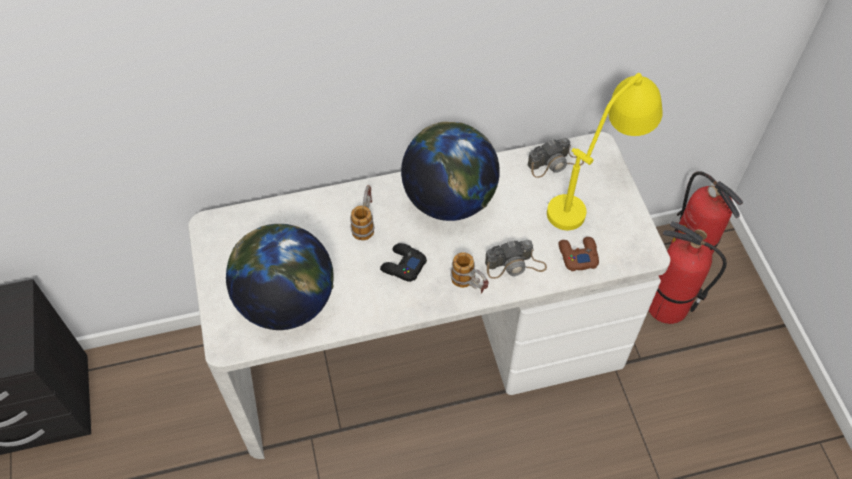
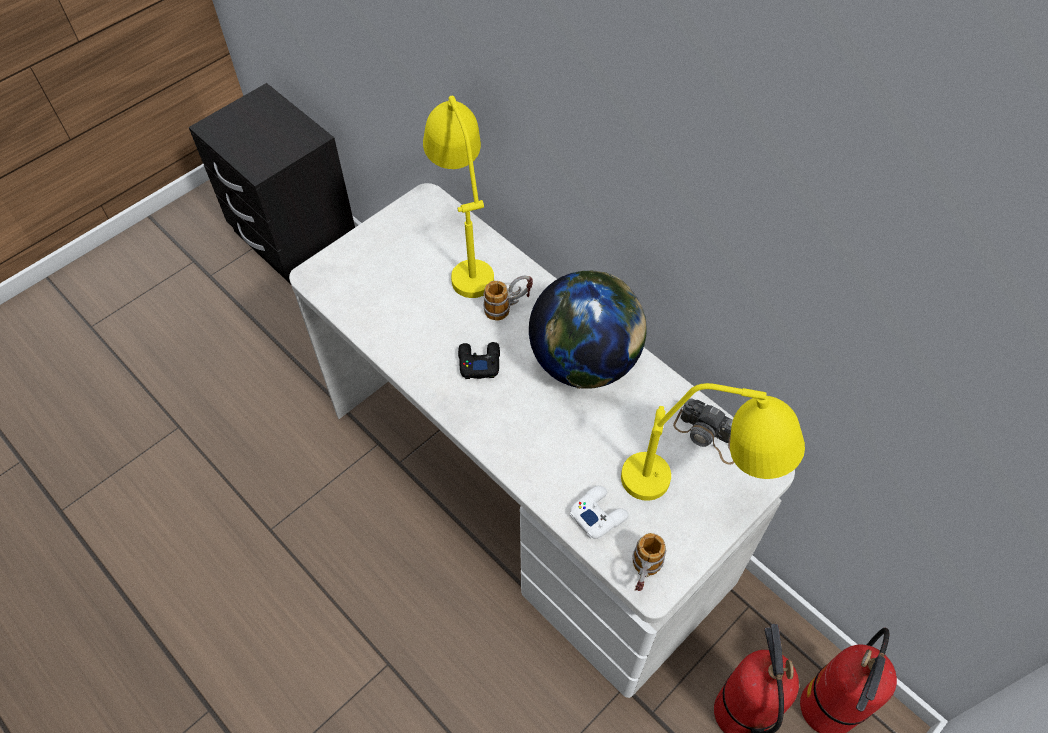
camera: 60 degrees right, 0 degrees up
globe [226,224,334,330] -> none
mug [451,252,489,293] -> mug moved to [632,533,666,591]
camera [485,240,547,279] -> none
brown game controller [559,237,599,271] -> white game controller [570,486,629,539]
none -> yellow table lamp [423,96,494,298]

